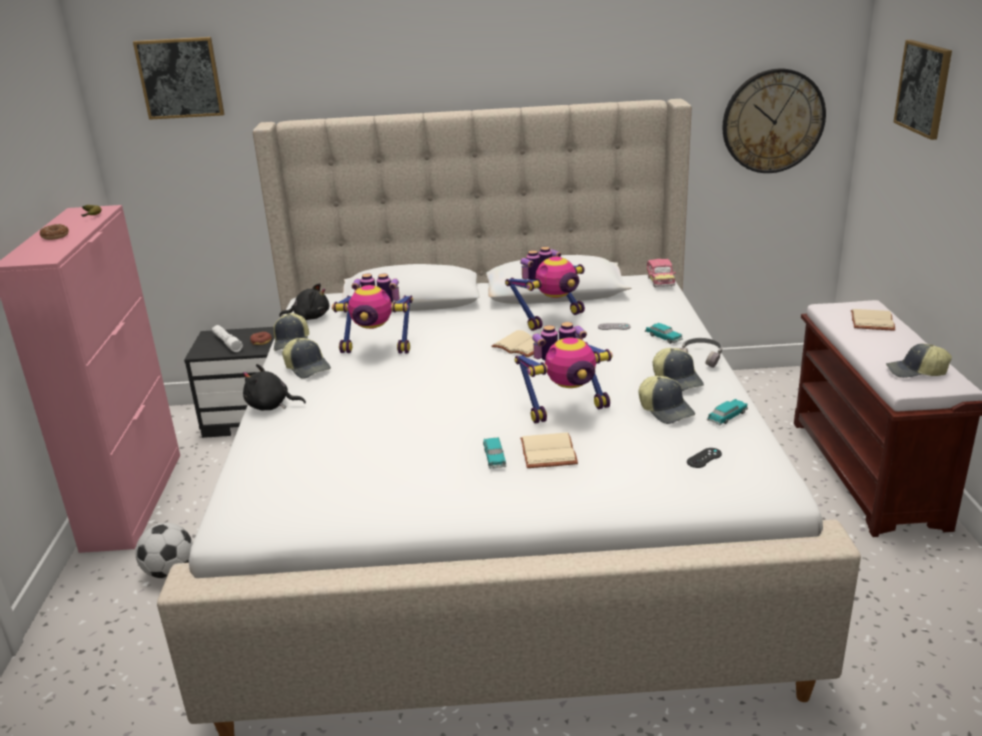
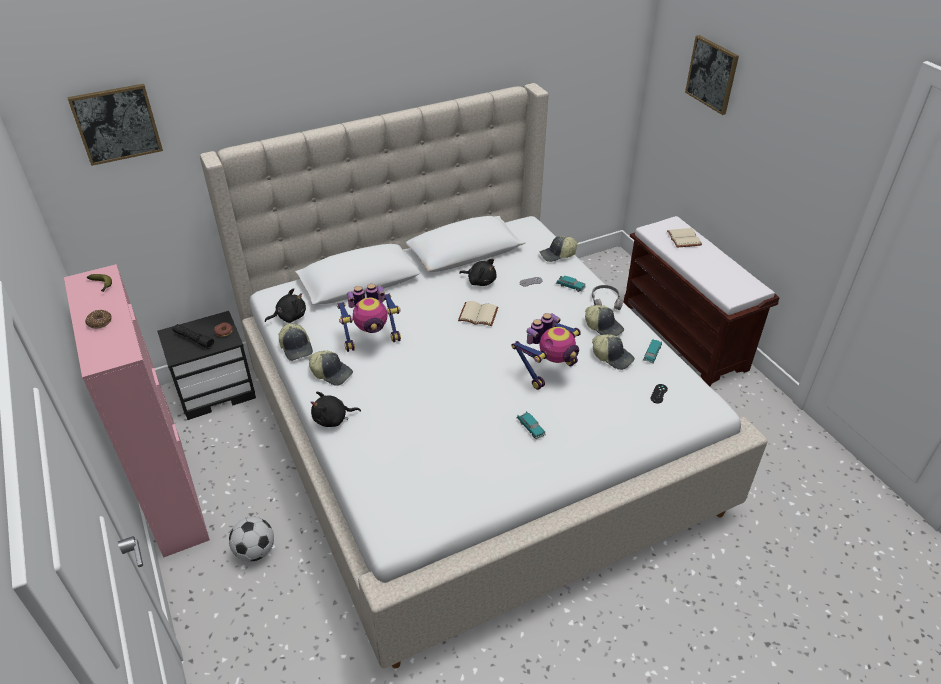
camera: 25 degrees left, 15 degrees up
white flashlight [212,325,243,352] -> black flashlight [172,324,214,349]
toy robot [505,247,585,331] -> black plush toy [459,259,497,286]
beige book [520,432,578,468] -> none
toy car [647,259,676,287] -> none
wall clock [722,69,826,173] -> none
cap [886,343,952,378] -> cap moved to [540,236,577,262]

